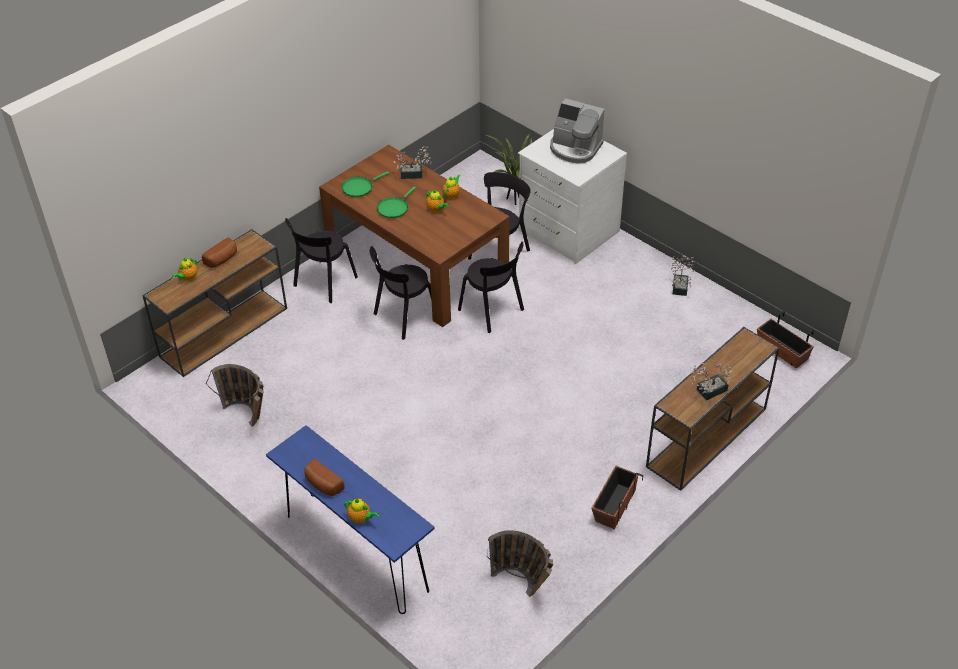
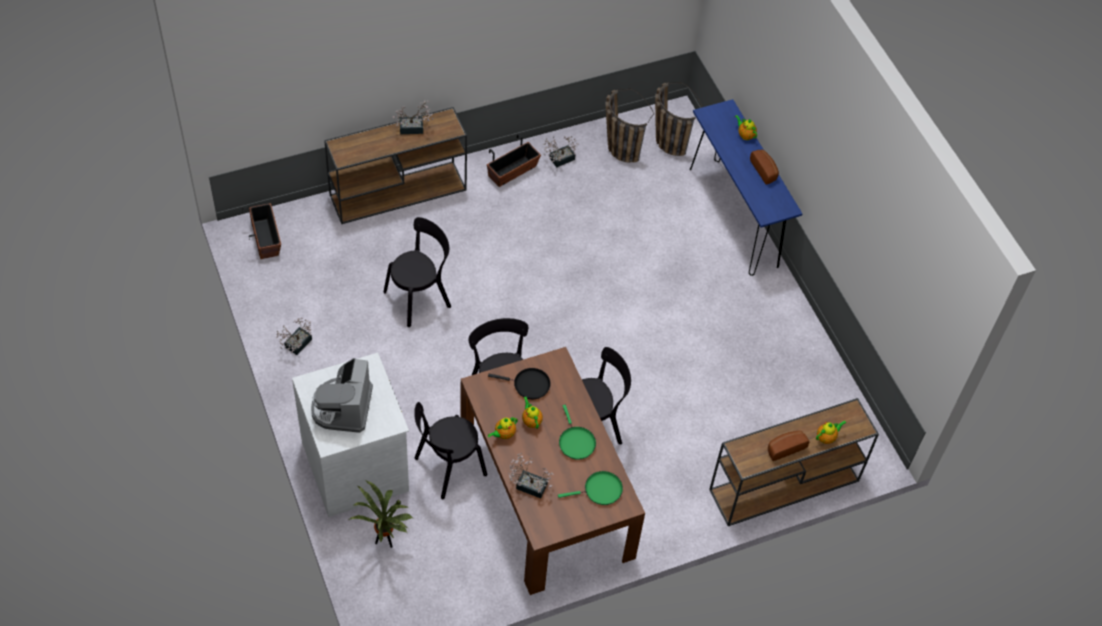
camera: 160 degrees left, 10 degrees up
basket [206,364,264,427] -> basket moved to [655,82,703,156]
black chair [285,218,358,303] -> black chair moved to [384,217,451,327]
green frying pan [377,186,416,218] -> green frying pan turned 105 degrees clockwise [559,405,596,460]
coffee machine [550,98,604,164] -> coffee machine turned 135 degrees counterclockwise [311,358,373,433]
none -> black frying pan [488,368,551,399]
none -> potted plant [544,136,579,168]

